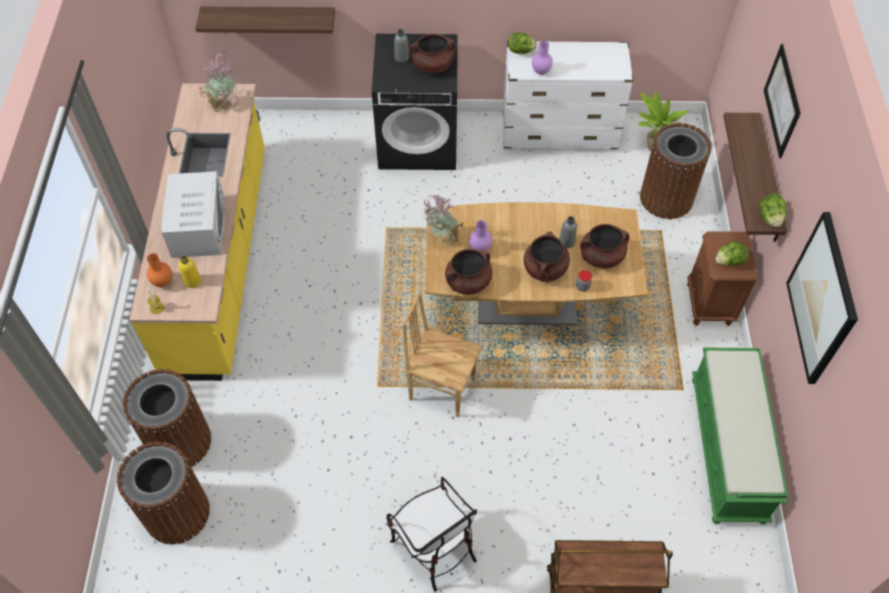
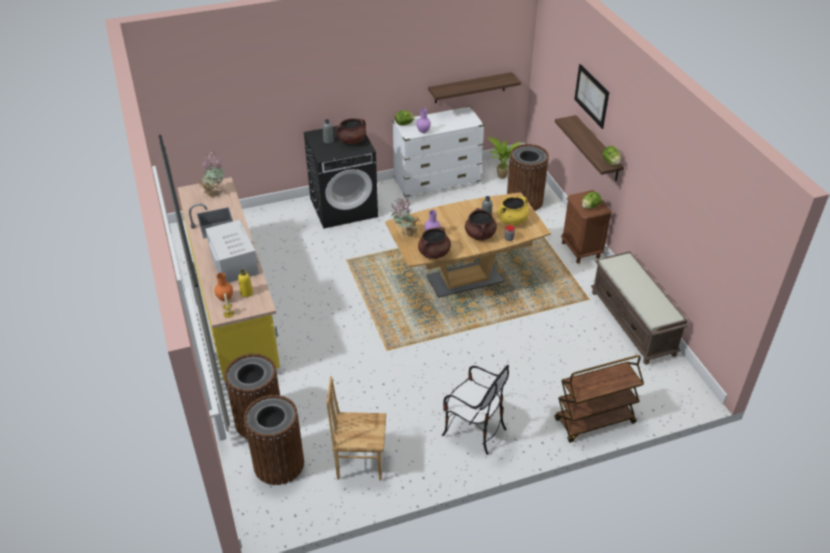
camera: 20 degrees left, 15 degrees down
shelf [195,7,335,33] -> shelf moved to [428,72,521,103]
brown chair [403,292,482,417] -> brown chair moved to [327,376,386,481]
brown cooking pot [580,224,629,269] -> yellow cooking pot [497,196,529,225]
green bench [692,347,788,524] -> brown bench [591,251,688,365]
picture [786,212,858,384] -> none

